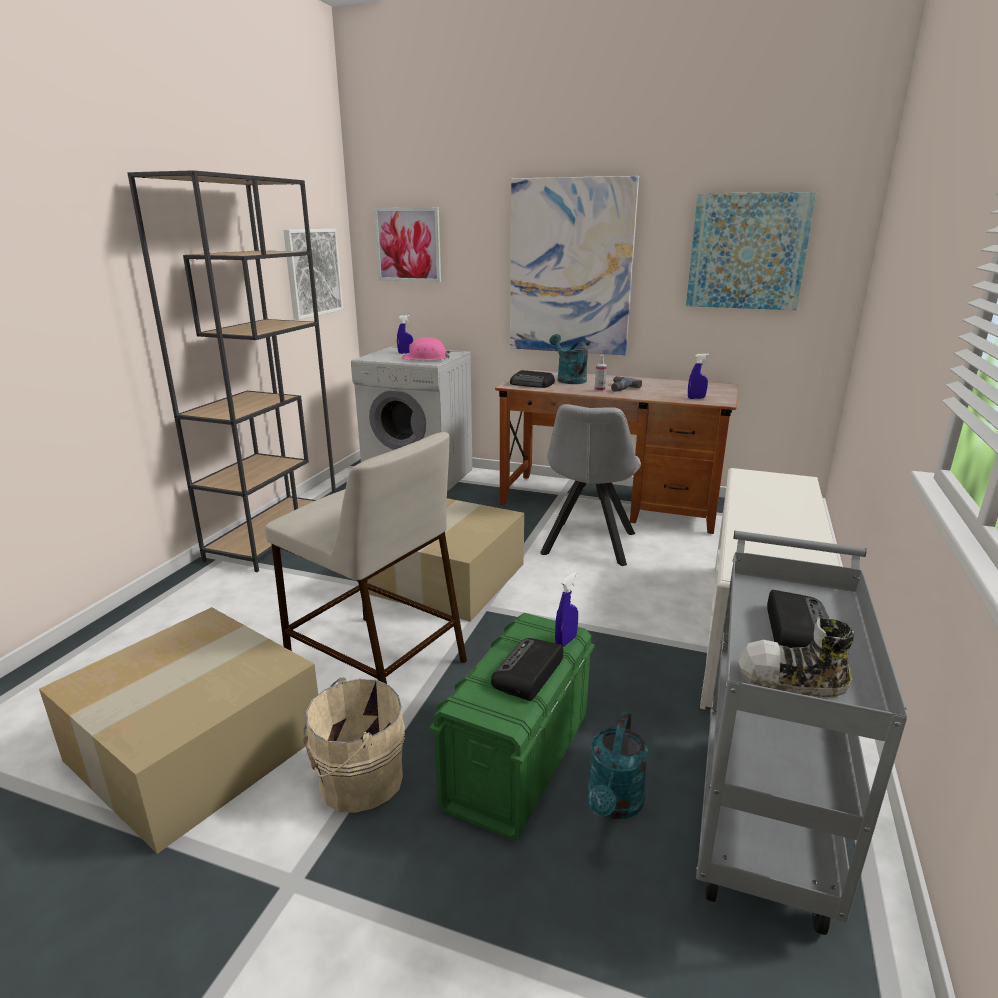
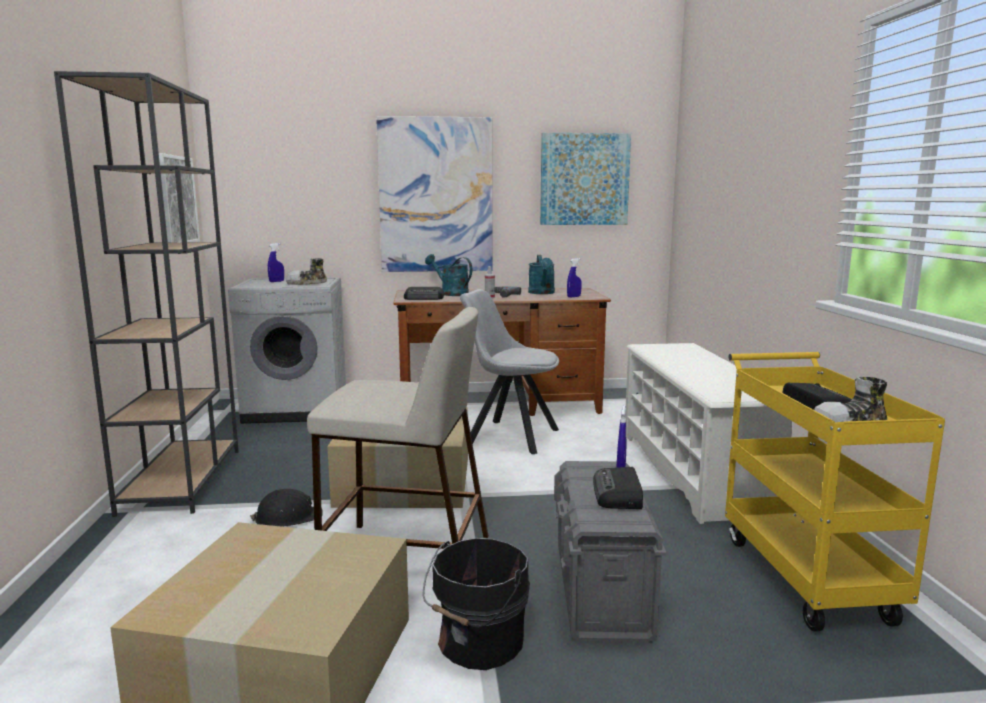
camera: 25 degrees left, 10 degrees down
beige bucket [303,677,405,813] -> black bucket [422,538,530,670]
picture [374,208,441,282] -> none
pink hard hat [402,337,450,360] -> shoe [286,258,327,285]
green storage box [429,613,595,840] -> grey storage box [554,461,666,643]
grey chair [540,404,641,566] -> grey chair turned 120 degrees clockwise [460,289,559,454]
turquoise watering can [588,712,648,819] -> turquoise watering can moved to [528,255,555,294]
grey cart [696,531,907,935] -> yellow cart [725,352,945,632]
none -> black hard hat [250,489,323,527]

